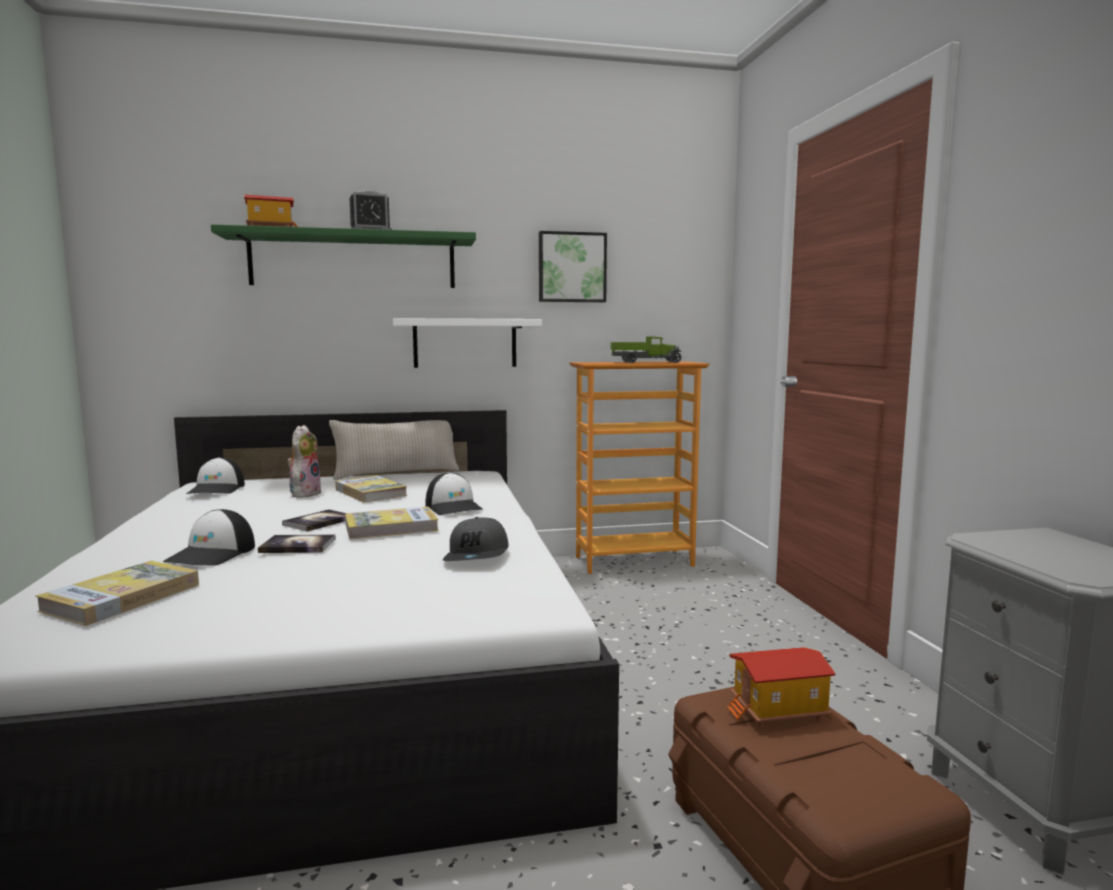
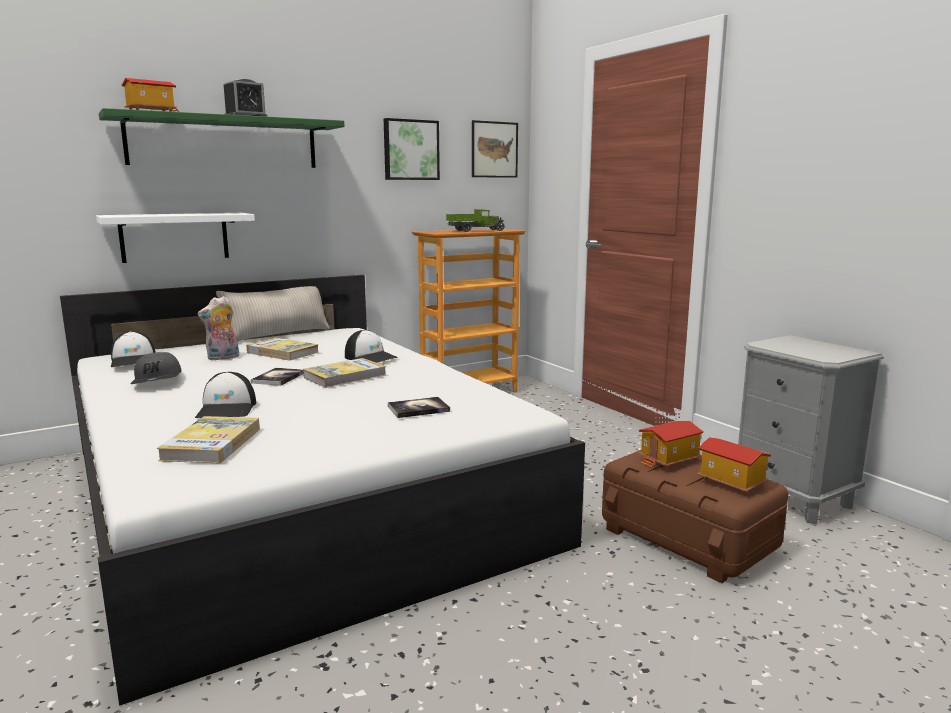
camera: 20 degrees left, 5 degrees up
book [258,534,336,553] -> book moved to [388,397,450,418]
plush toy [287,425,321,498] -> plush toy turned 120 degrees counterclockwise [198,296,239,360]
white shelf [393,318,542,368] -> white shelf moved to [96,213,255,263]
grey cap [443,517,509,561] -> grey cap moved to [130,352,182,384]
none -> picture [472,120,518,178]
none -> toy house [697,437,771,495]

